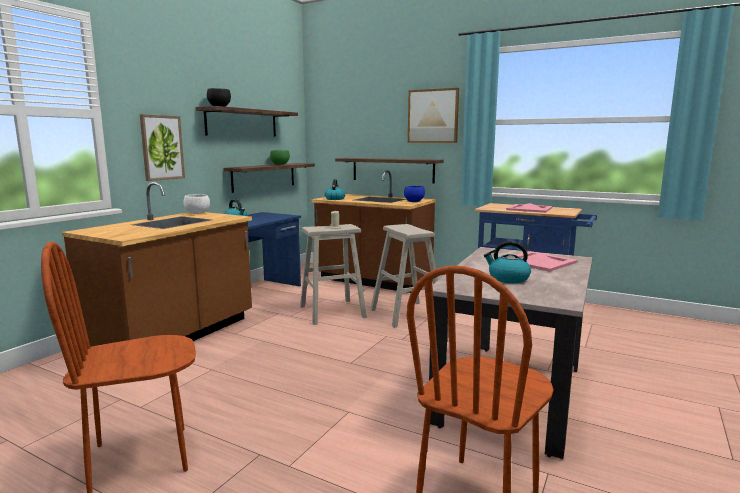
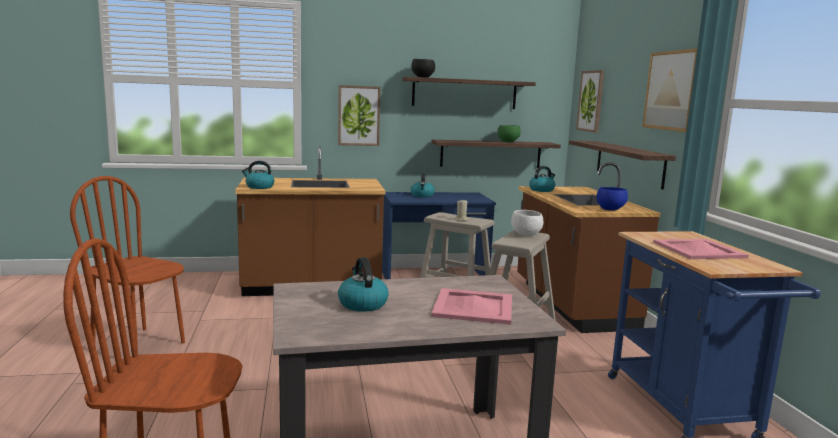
camera: 50 degrees right, 0 degrees up
white bowl [184,194,210,214] -> white bowl moved to [511,210,543,236]
none -> kettle [242,161,274,189]
none -> picture [576,70,605,133]

